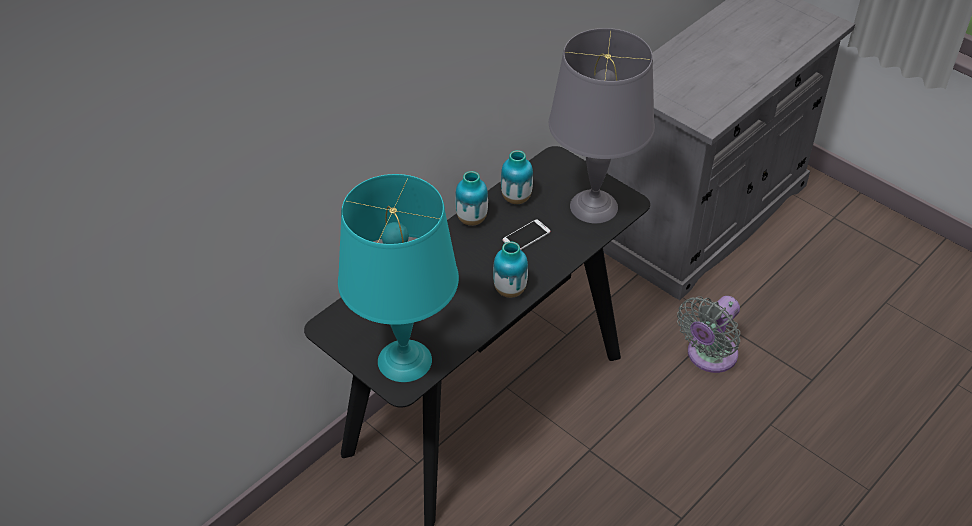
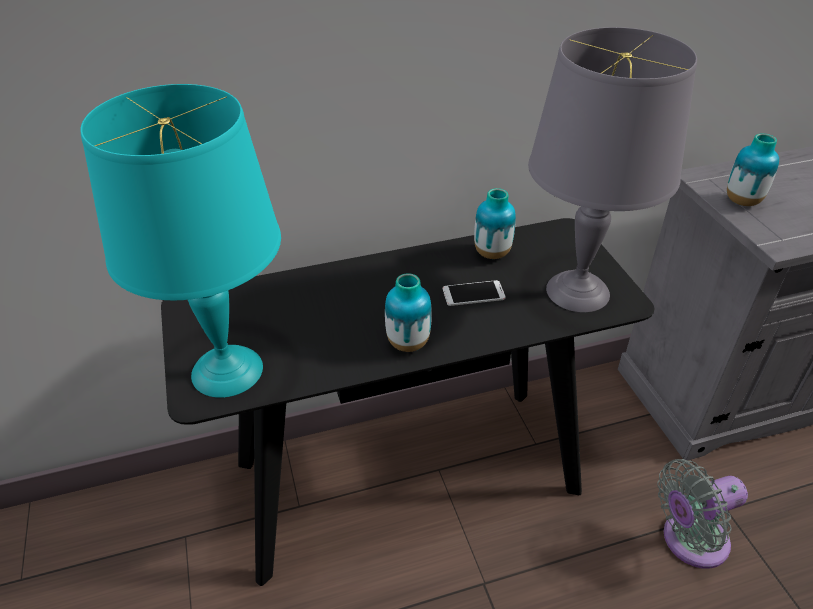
camera: 30 degrees right, 5 degrees down
vase [455,171,488,226] -> vase moved to [727,133,779,206]

